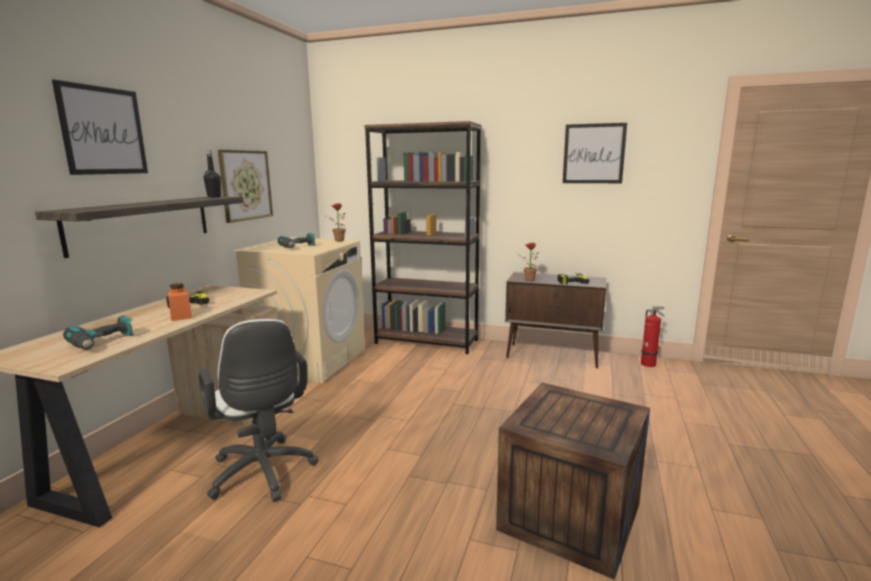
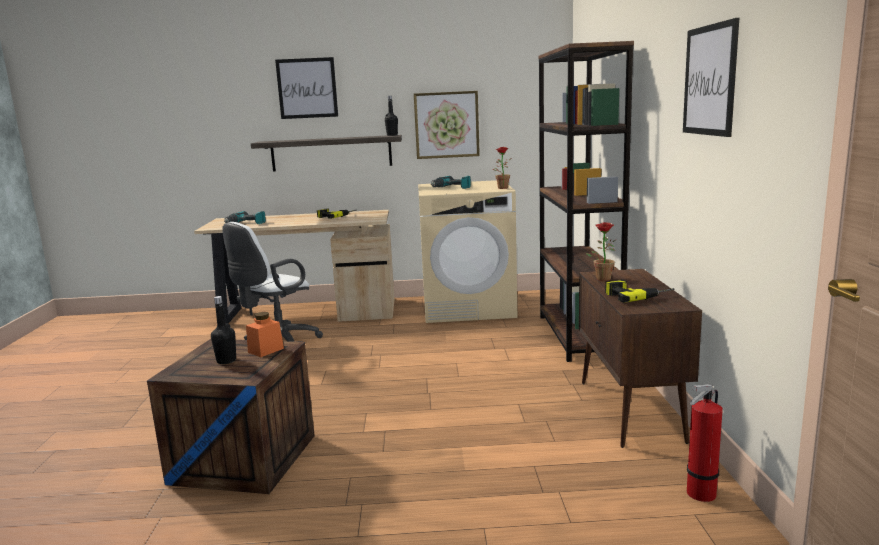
camera: 70 degrees right, 0 degrees up
orange jar [168,283,192,321] -> orange jar moved to [246,312,284,357]
none -> black bottle [211,296,236,364]

